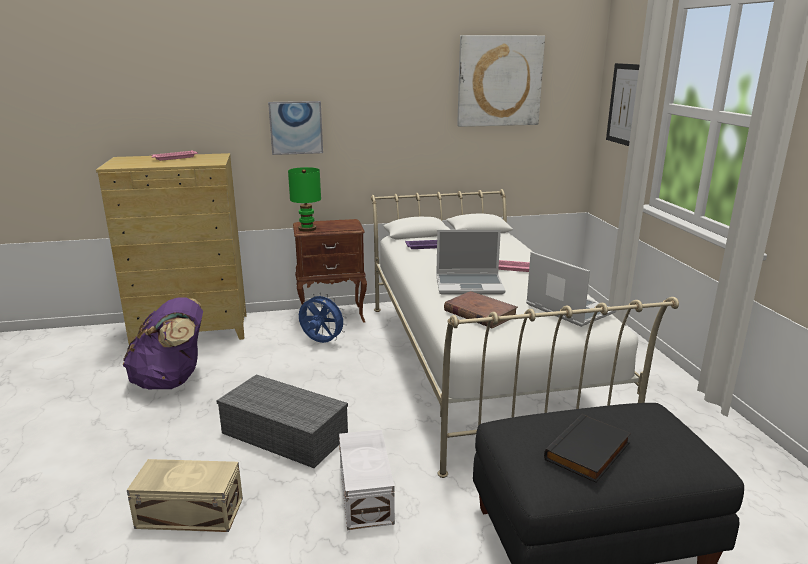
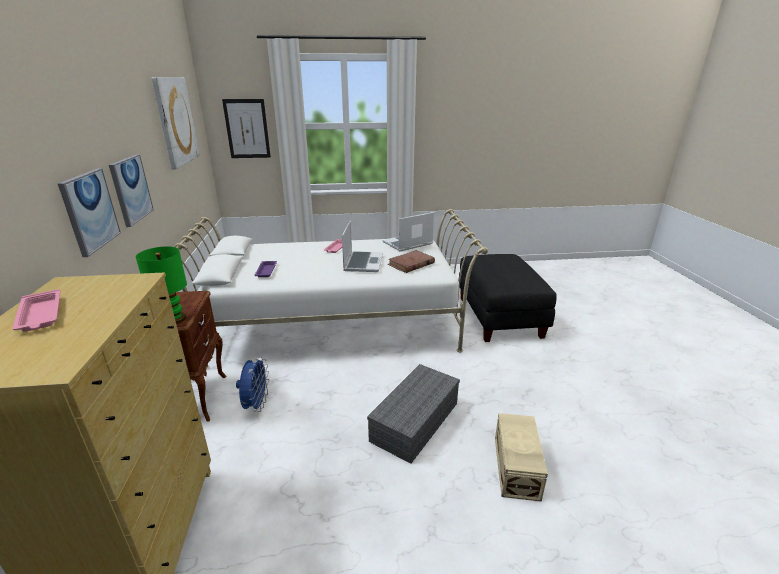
camera: 85 degrees left, 5 degrees up
purple backpack [123,297,203,389] -> none
blue fan [299,292,347,343] -> blue fan turned 150 degrees clockwise [236,357,269,412]
white storage box [339,430,395,530] -> none
black book [544,414,631,483] -> none
none -> picture [109,154,154,227]

